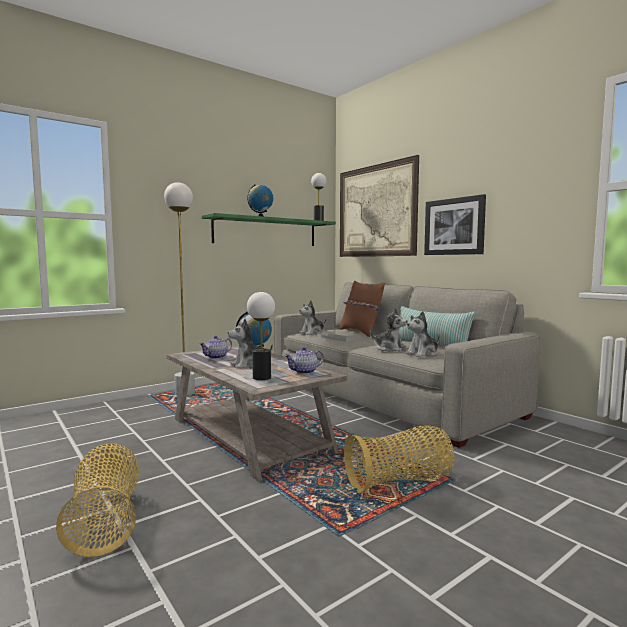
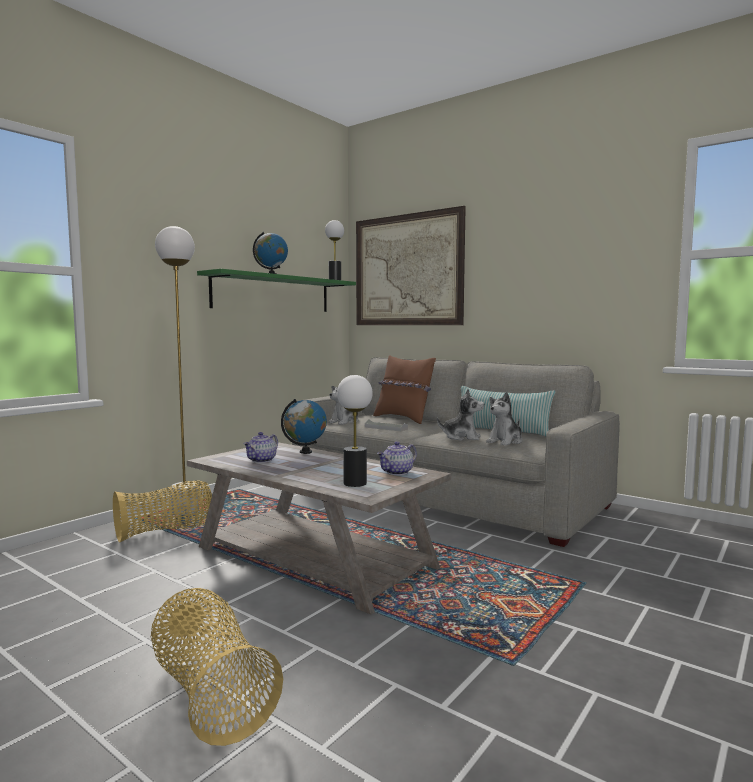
camera: 15 degrees left, 0 degrees up
plush toy [228,319,273,369] -> none
basket [344,426,455,493] -> basket moved to [113,481,212,543]
picture [424,194,486,255] -> none

